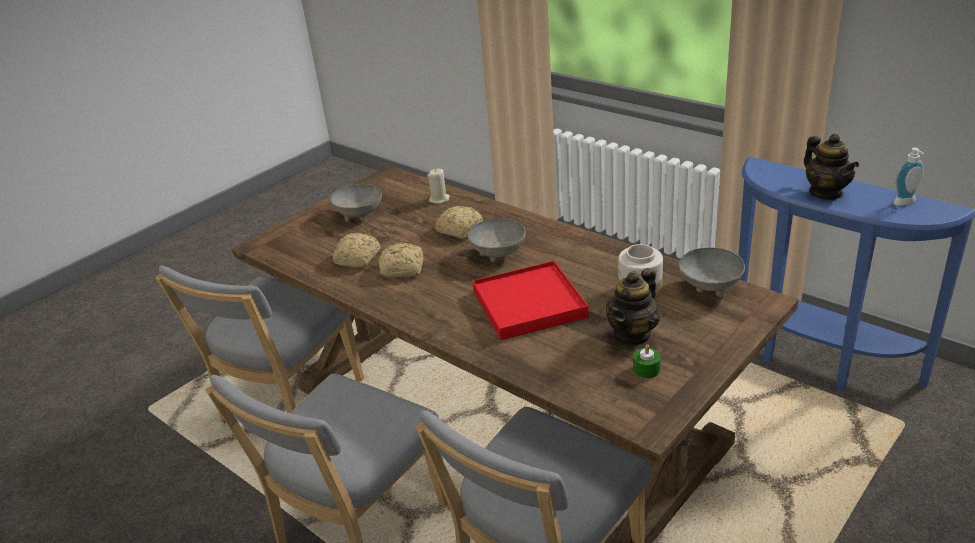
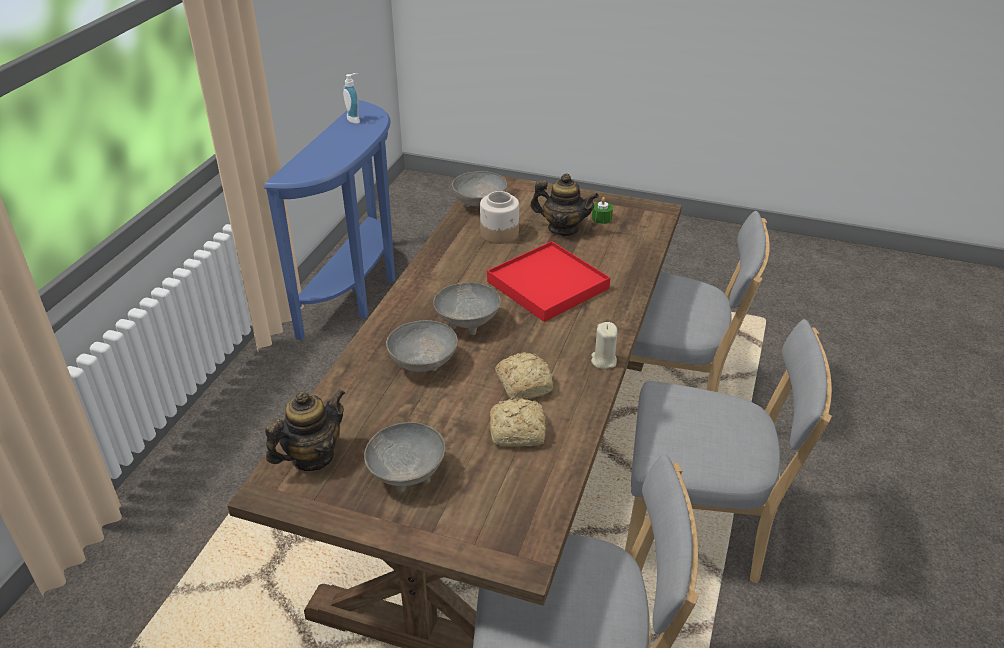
camera: 115 degrees left, 5 degrees up
beige candle [427,169,450,204] -> beige candle moved to [591,322,618,369]
bread [435,206,483,239] -> grey bowl [386,320,458,372]
teapot [804,134,859,200] -> teapot moved to [265,389,345,471]

